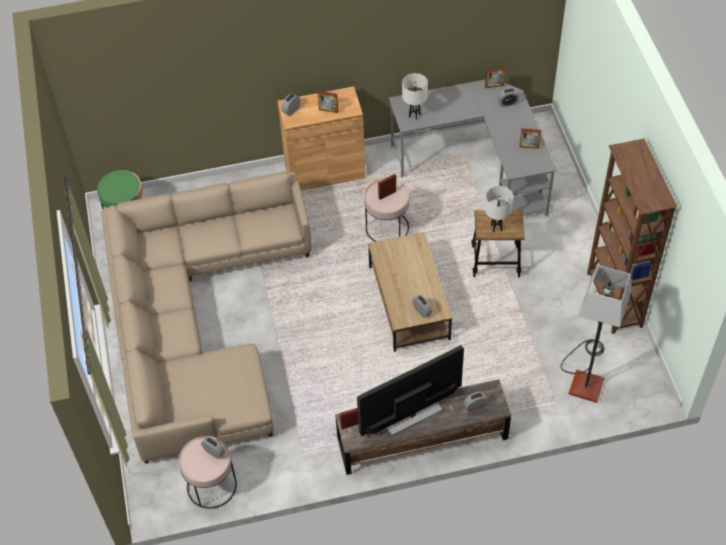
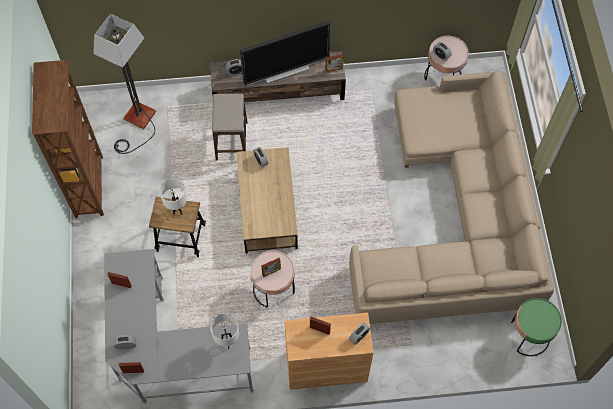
camera: 175 degrees left, 10 degrees up
none -> stool [212,94,248,160]

